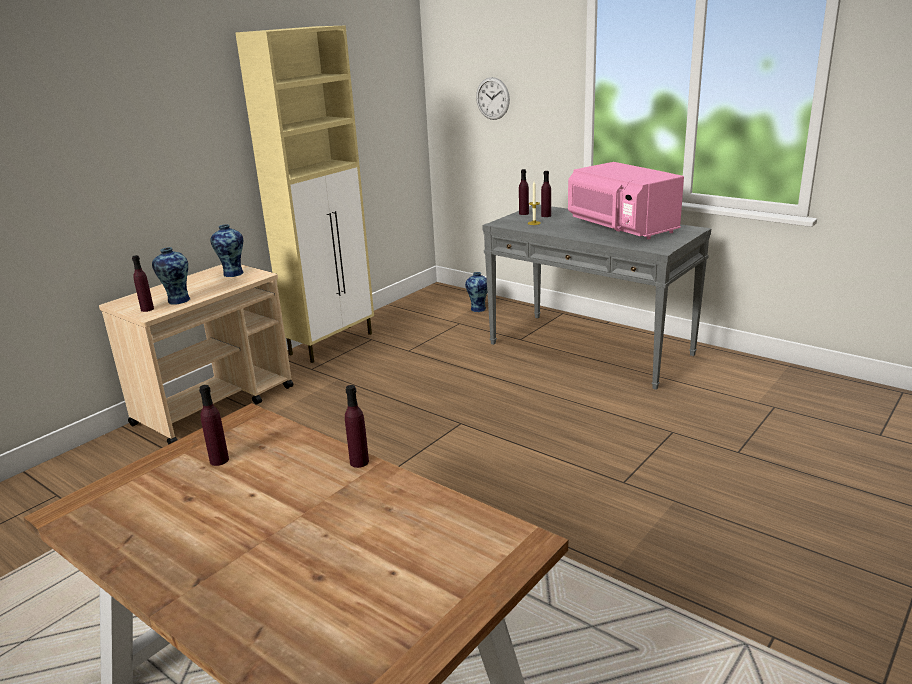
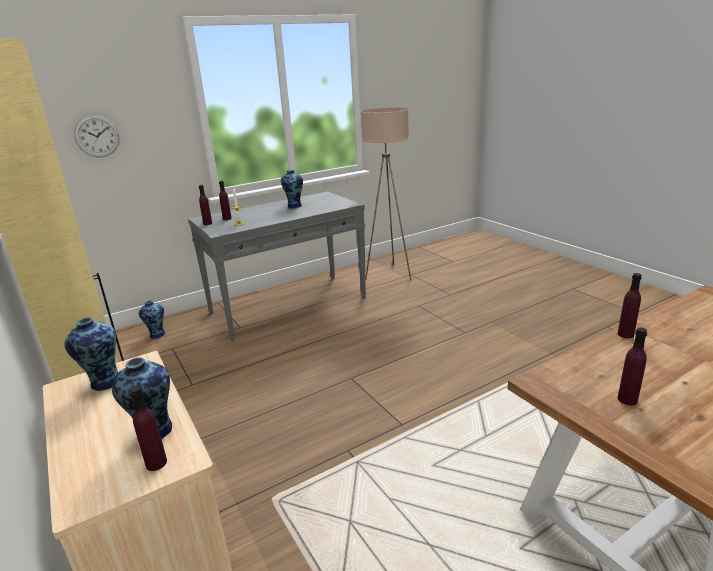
camera: 70 degrees left, 0 degrees up
pink microwave [568,162,684,239] -> vase [281,170,303,208]
none -> beige floor lamp [361,108,411,280]

